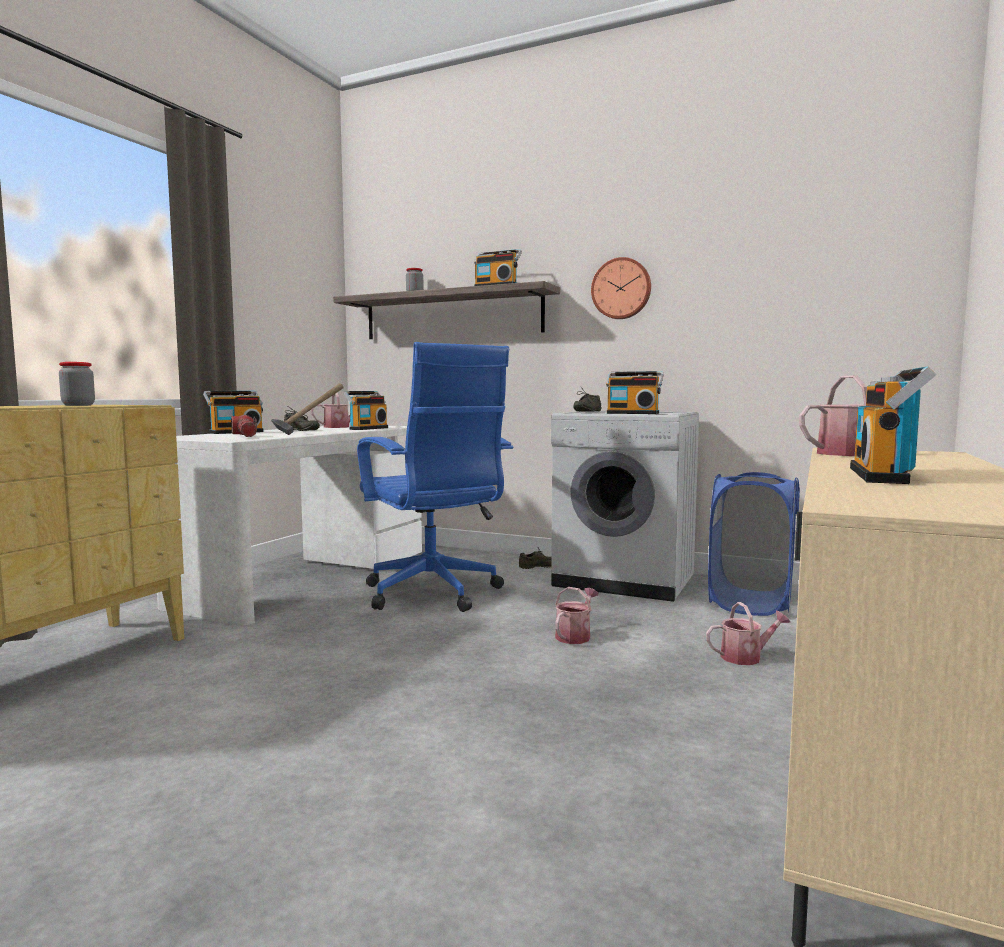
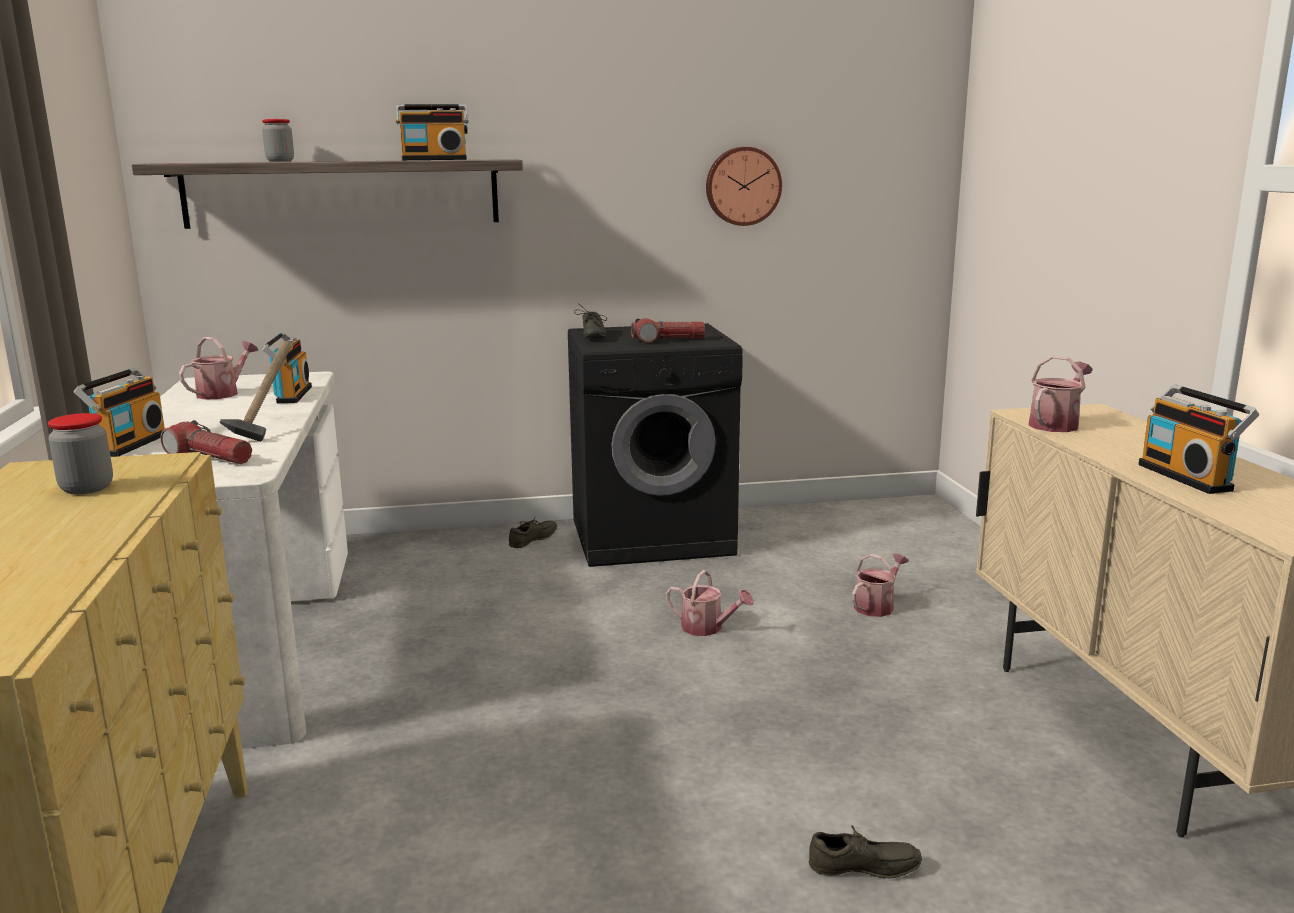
camera: 35 degrees left, 10 degrees up
grey shoe [284,406,320,431] -> grey shoe moved to [809,825,922,878]
blue office chair [357,342,514,612] -> none
white washing machine [551,411,699,602] -> black washing machine [568,323,743,567]
watering can [555,587,598,644] -> watering can turned 120 degrees clockwise [666,570,754,636]
wall clock [591,257,651,319] -> wall clock moved to [706,147,782,226]
radio [606,371,663,414] -> flashlight [631,318,705,343]
blue laundry basket [708,472,800,616] -> none

